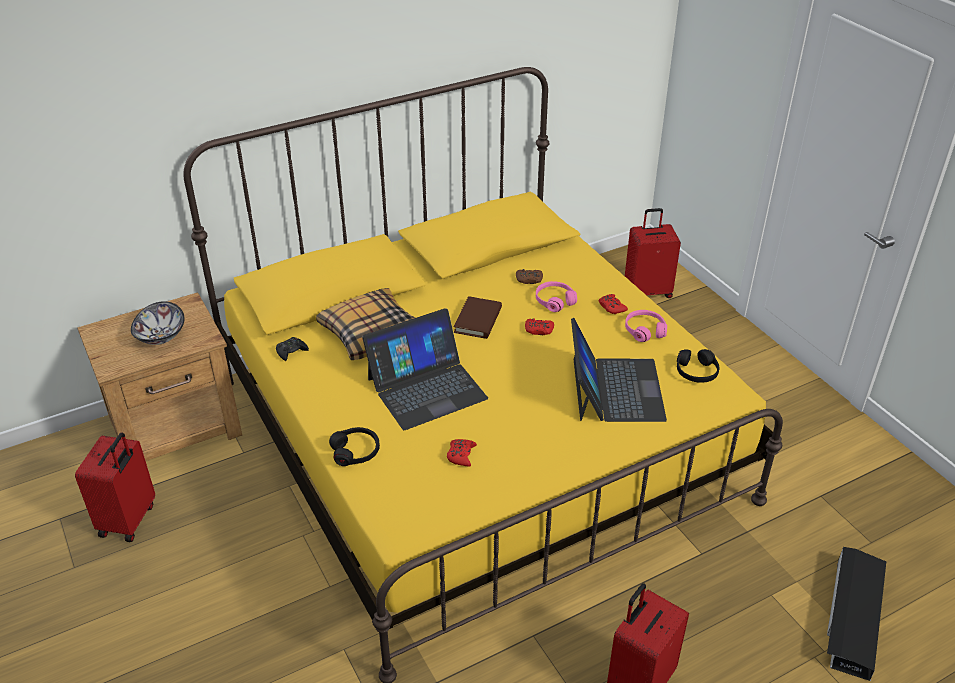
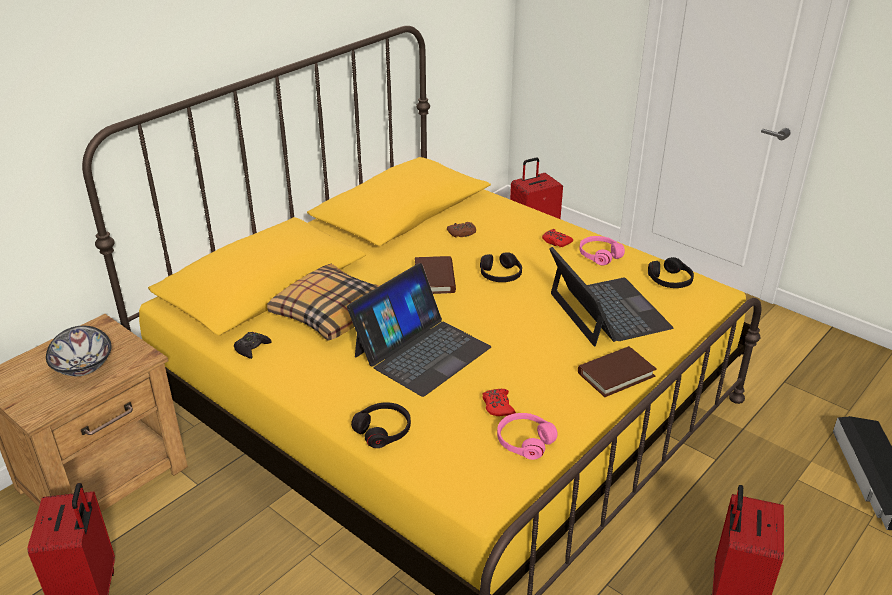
camera: 20 degrees left, 5 degrees down
red game controller [525,318,554,335] -> black headphones [480,252,522,282]
pink headphones [536,281,577,312] -> pink headphones moved to [497,413,558,460]
none -> brown book [578,346,657,397]

